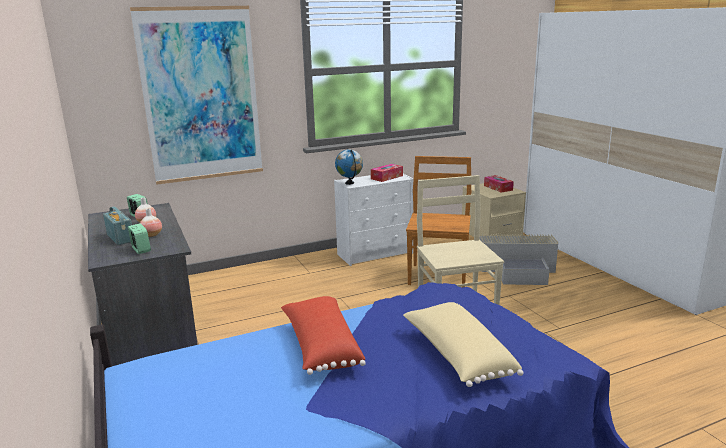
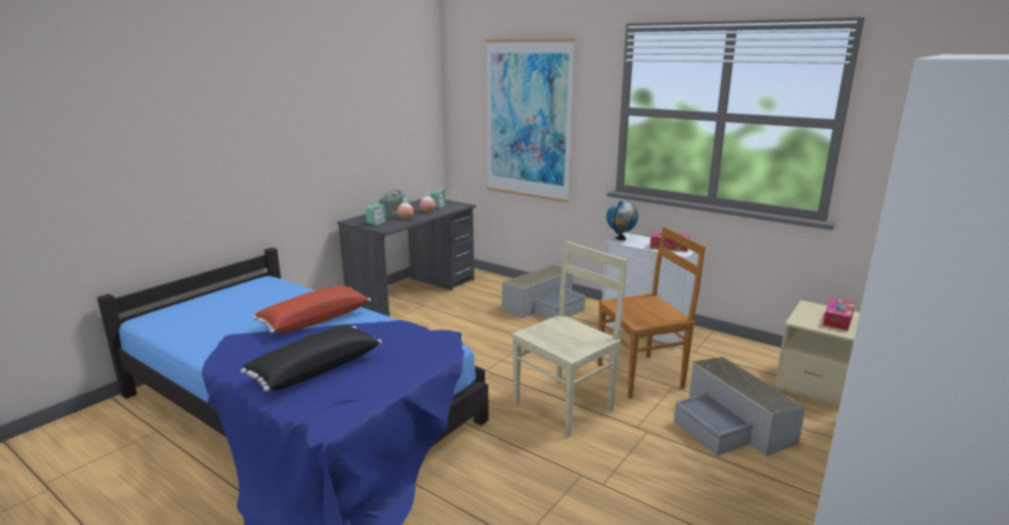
camera: 60 degrees right, 0 degrees up
beige pillow [403,302,524,387] -> black pillow [241,324,382,392]
none -> grey storage box [502,265,585,319]

